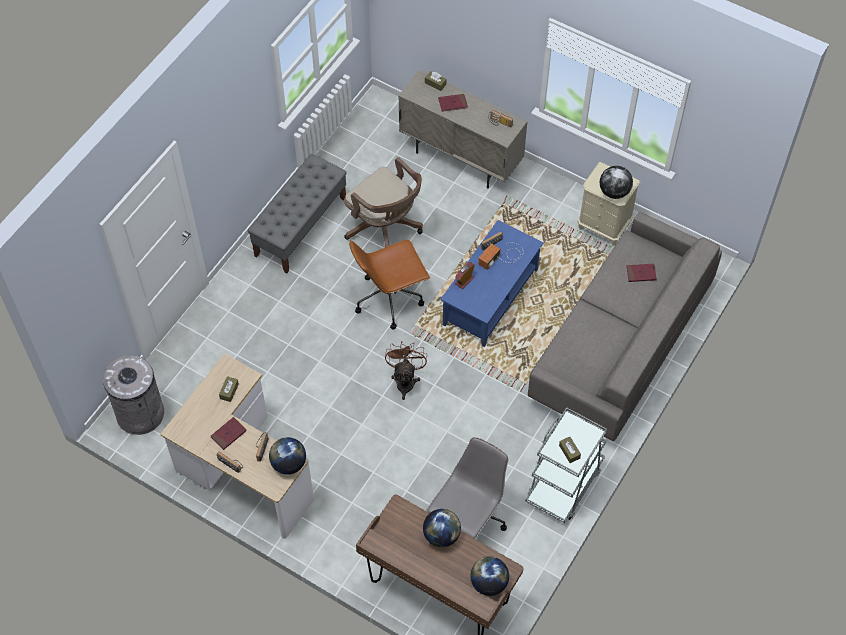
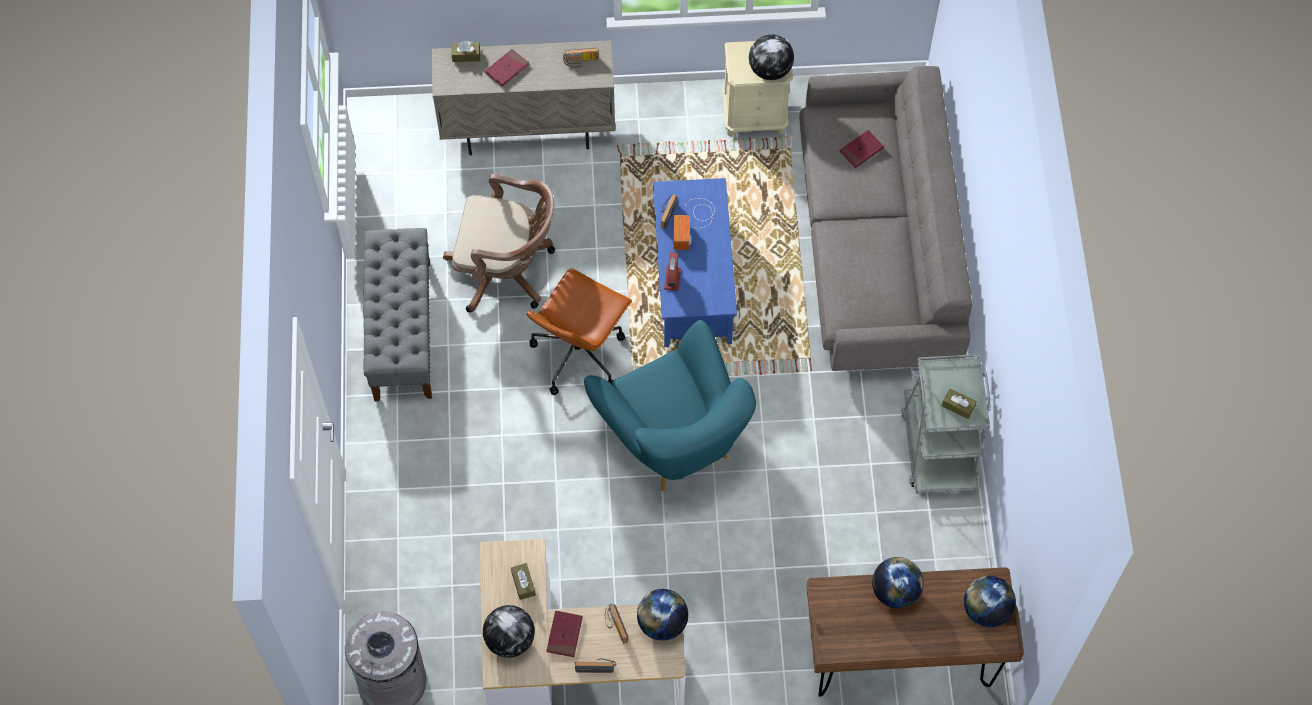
camera: 35 degrees left, 5 degrees up
brown fan [385,341,427,400] -> turquoise armchair [584,320,756,491]
grey office chair [426,437,508,539] -> none
none -> globe [483,605,535,658]

